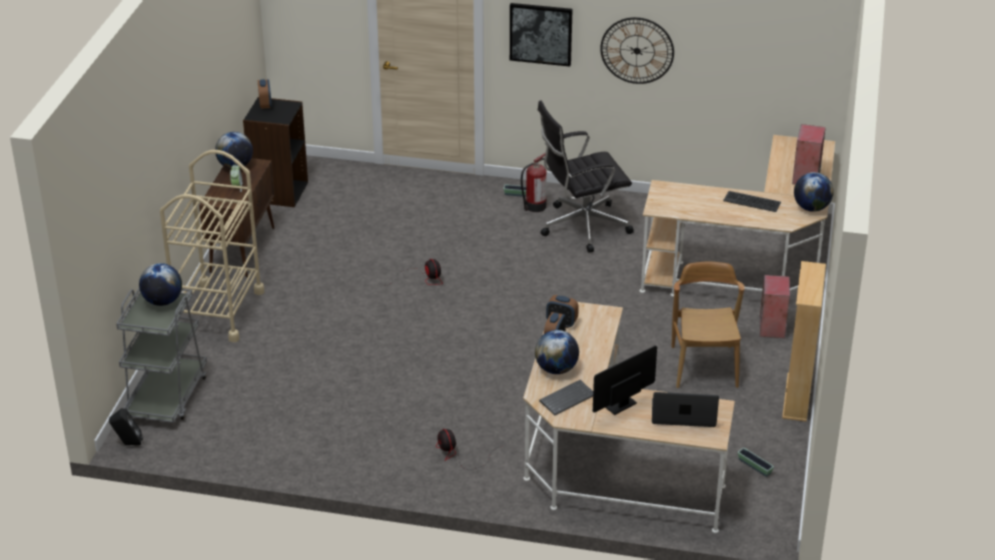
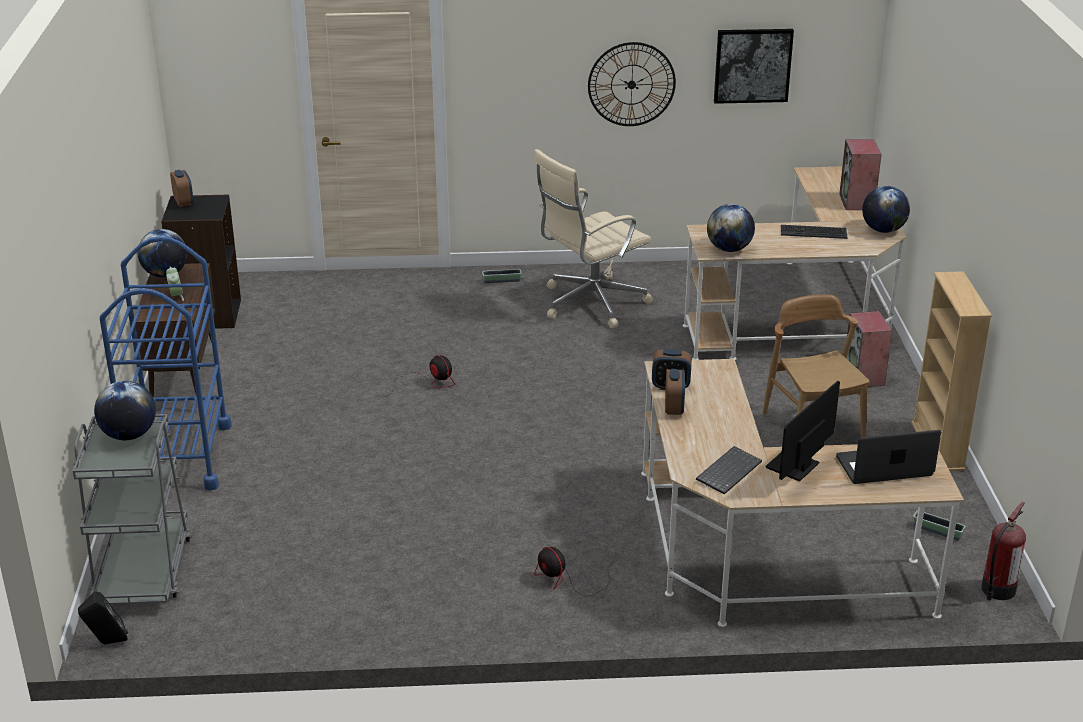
camera: 15 degrees left, 5 degrees down
beige cart [160,150,264,342] -> blue cart [99,236,232,491]
picture [510,3,573,66] -> picture moved to [714,29,794,104]
fire extinguisher [521,153,546,212] -> fire extinguisher moved to [981,502,1026,600]
globe [535,330,579,374] -> globe moved to [707,204,755,252]
black office chair [538,100,634,253] -> beige office chair [533,149,653,328]

